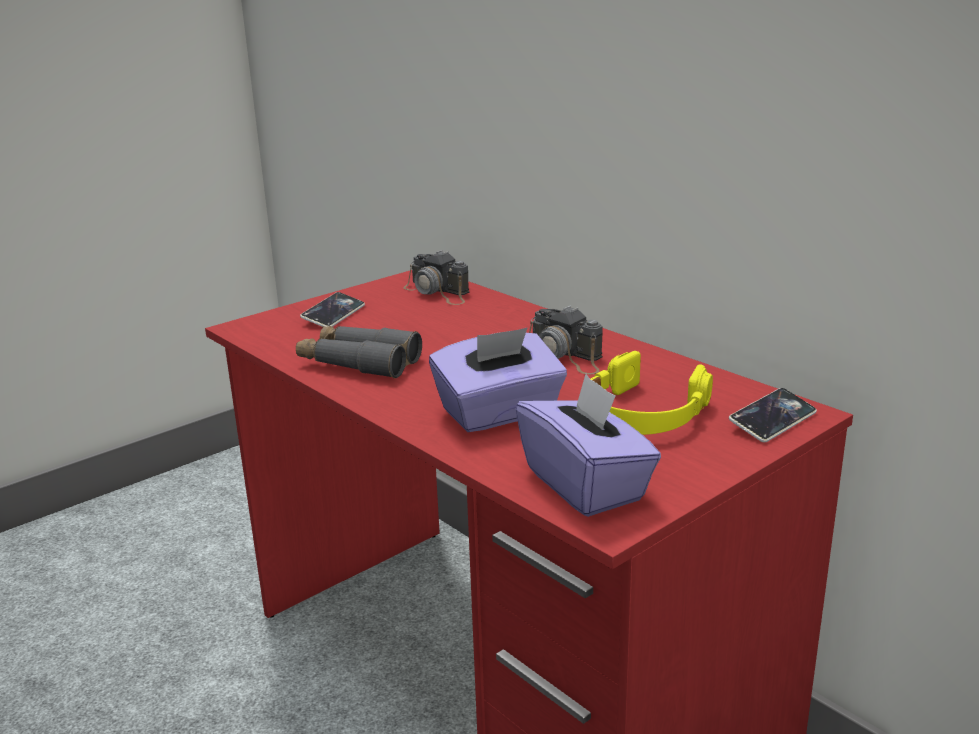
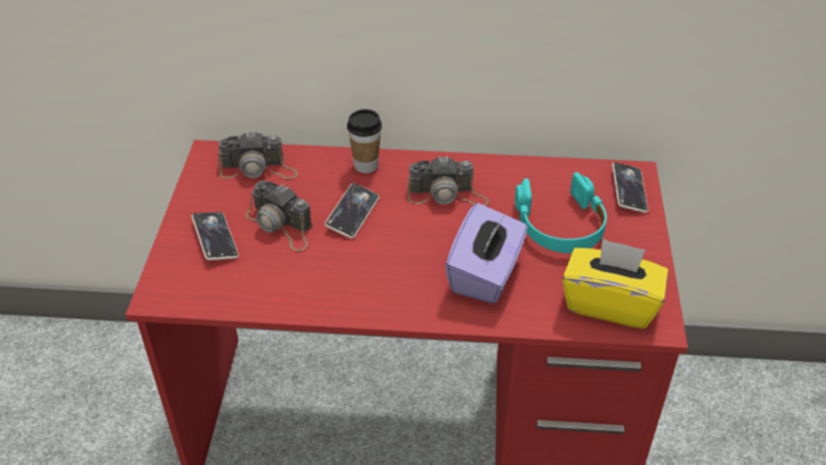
camera: 45 degrees left, 20 degrees up
grey binoculars [296,326,422,378] -> none
purple tissue box [516,374,661,517] -> yellow tissue box [562,238,668,329]
yellow headphones [590,351,713,435] -> turquoise headphones [515,172,607,253]
none -> camera [245,181,312,251]
none -> phone [325,183,379,239]
none -> cup [347,109,382,173]

